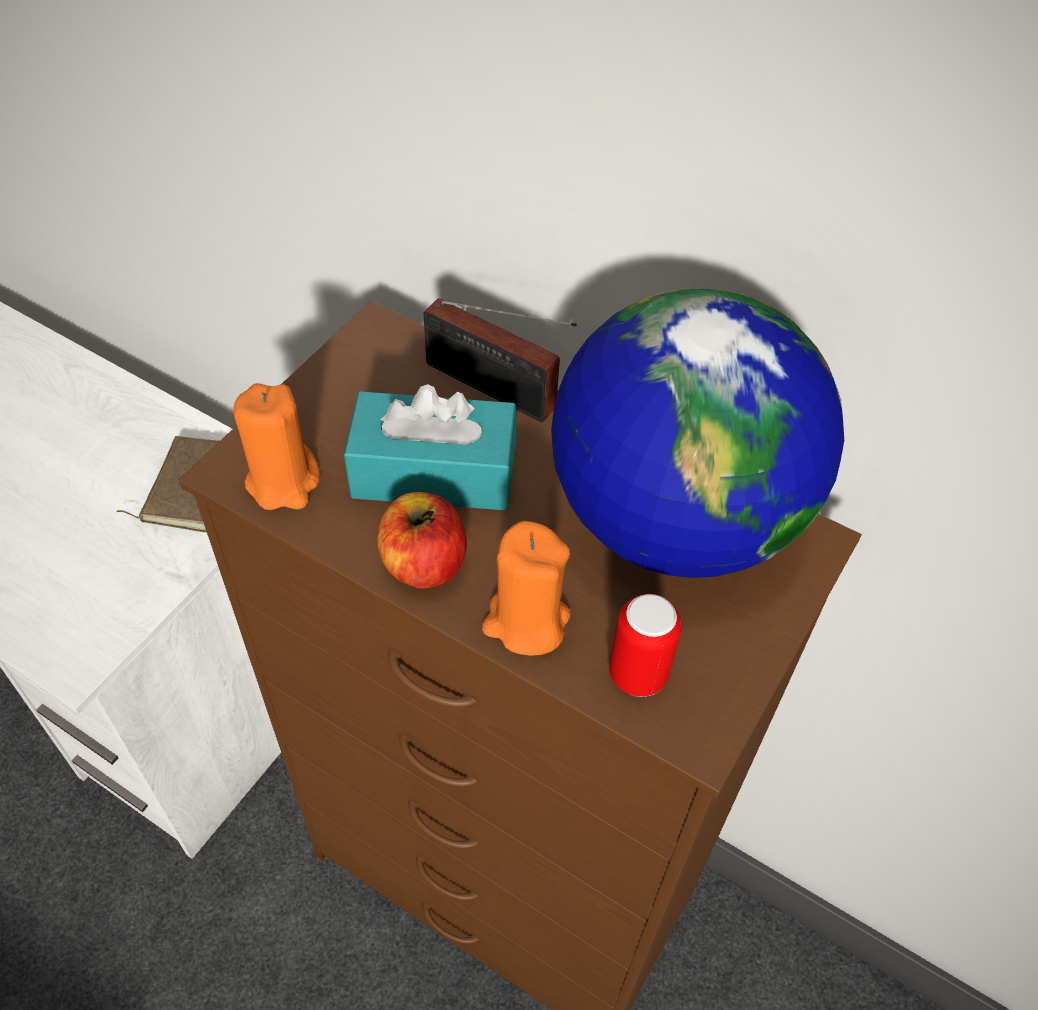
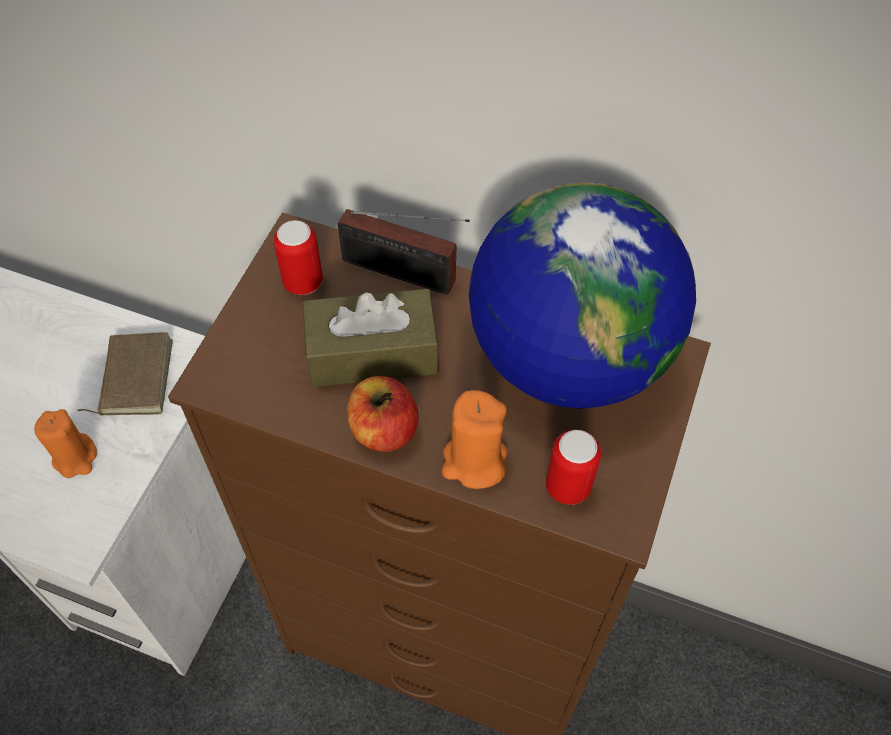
camera: 10 degrees left, 5 degrees up
orange candle [233,383,320,510] -> orange candle moved to [34,409,97,478]
turquoise tissue box [344,384,517,510] -> brown tissue box [302,289,438,387]
none -> can [274,220,323,295]

